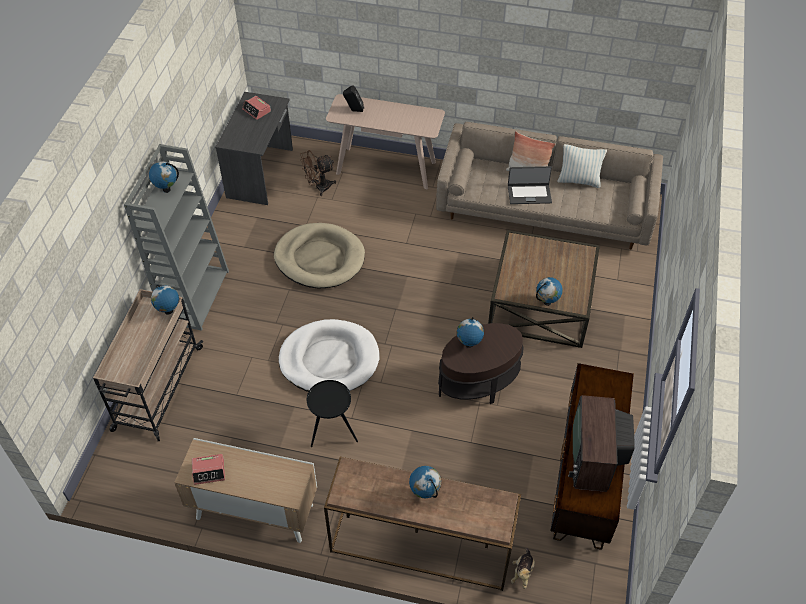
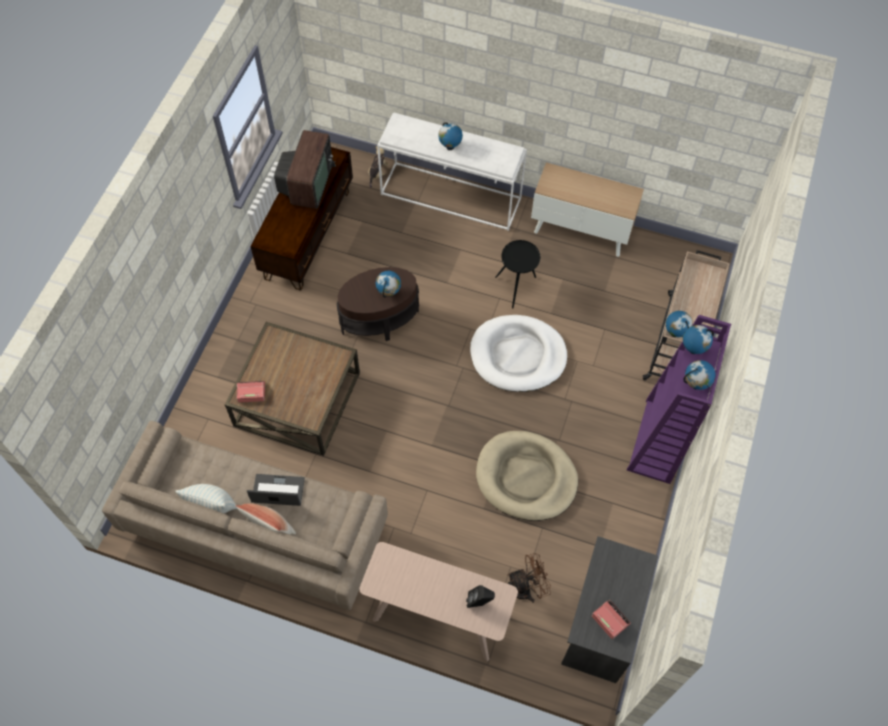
camera: 175 degrees left, 10 degrees up
grey bookcase [124,144,229,331] -> purple bookcase [627,315,731,484]
alarm clock [192,454,225,485] -> alarm clock moved to [237,381,265,403]
brown console table [324,457,521,591] -> white console table [377,113,527,231]
globe [536,277,563,306] -> globe moved to [683,325,714,354]

